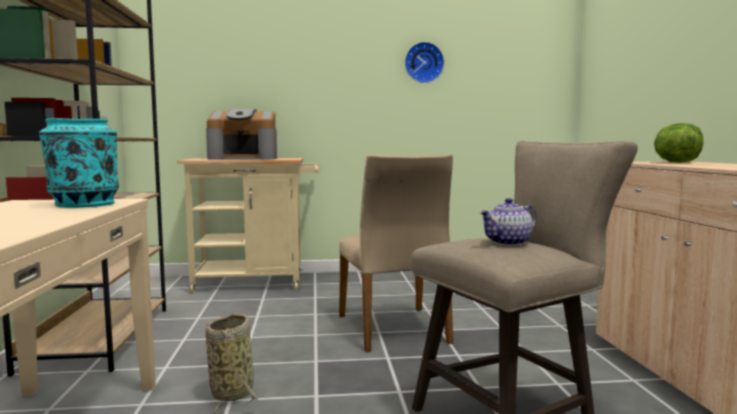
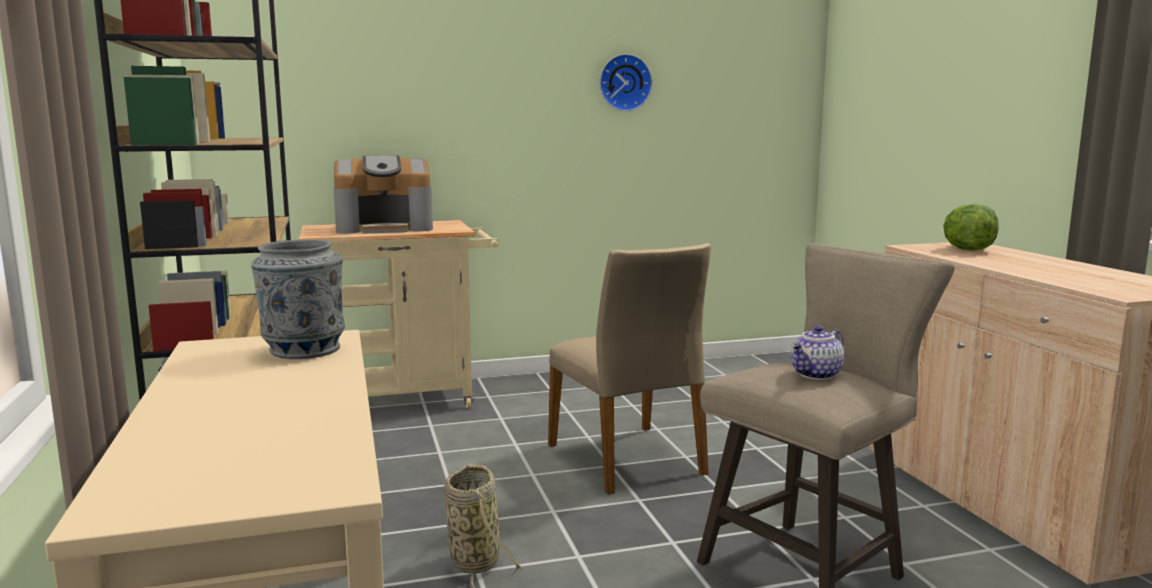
camera: 10 degrees left, 5 degrees up
turquoise vase [39,118,119,208] -> grey vase [251,240,345,359]

